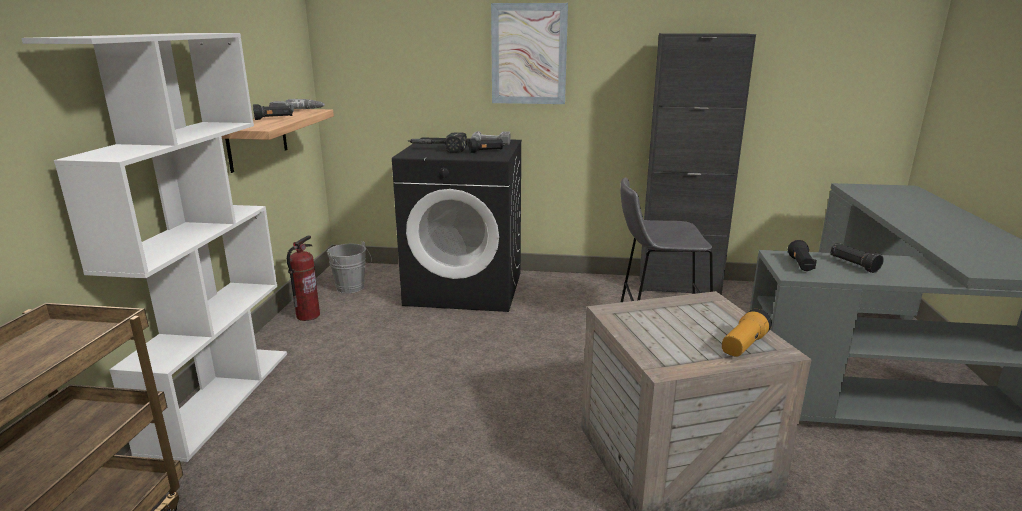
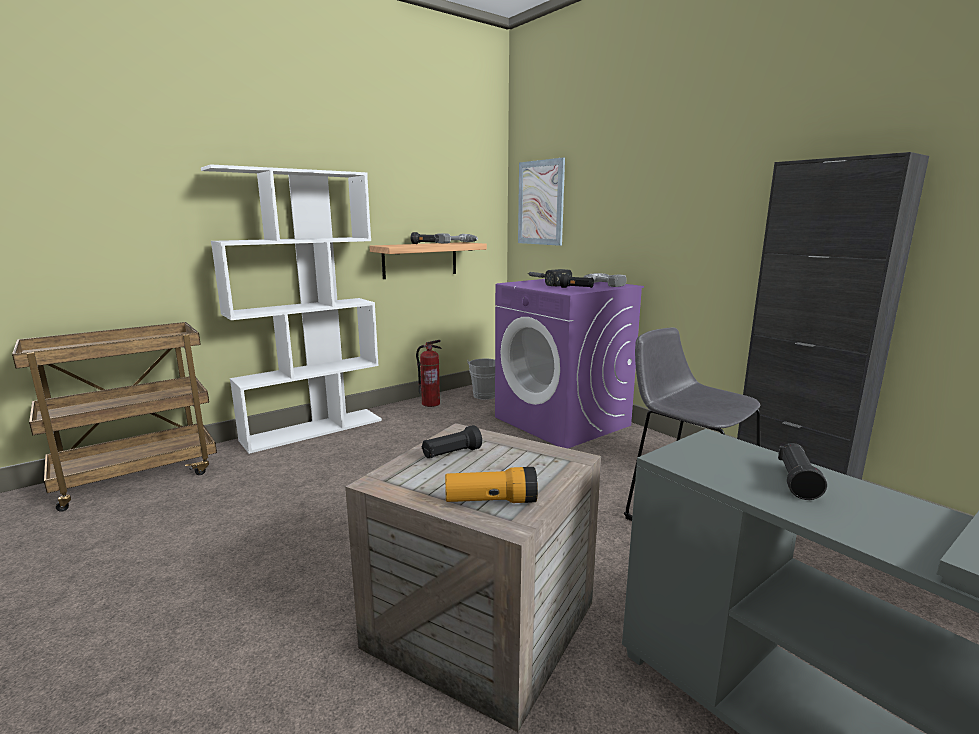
camera: 45 degrees right, 5 degrees down
black washing machine [392,137,522,312] -> purple washing machine [495,279,644,448]
picture [491,3,568,104] -> picture moved to [518,157,565,246]
black flashlight [788,240,817,271] -> black flashlight moved to [422,425,482,458]

